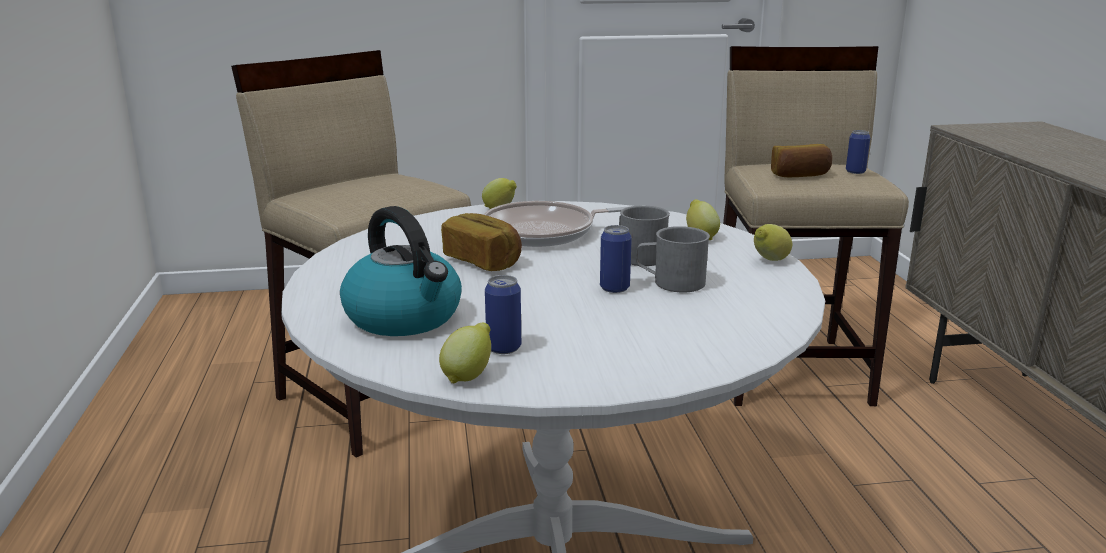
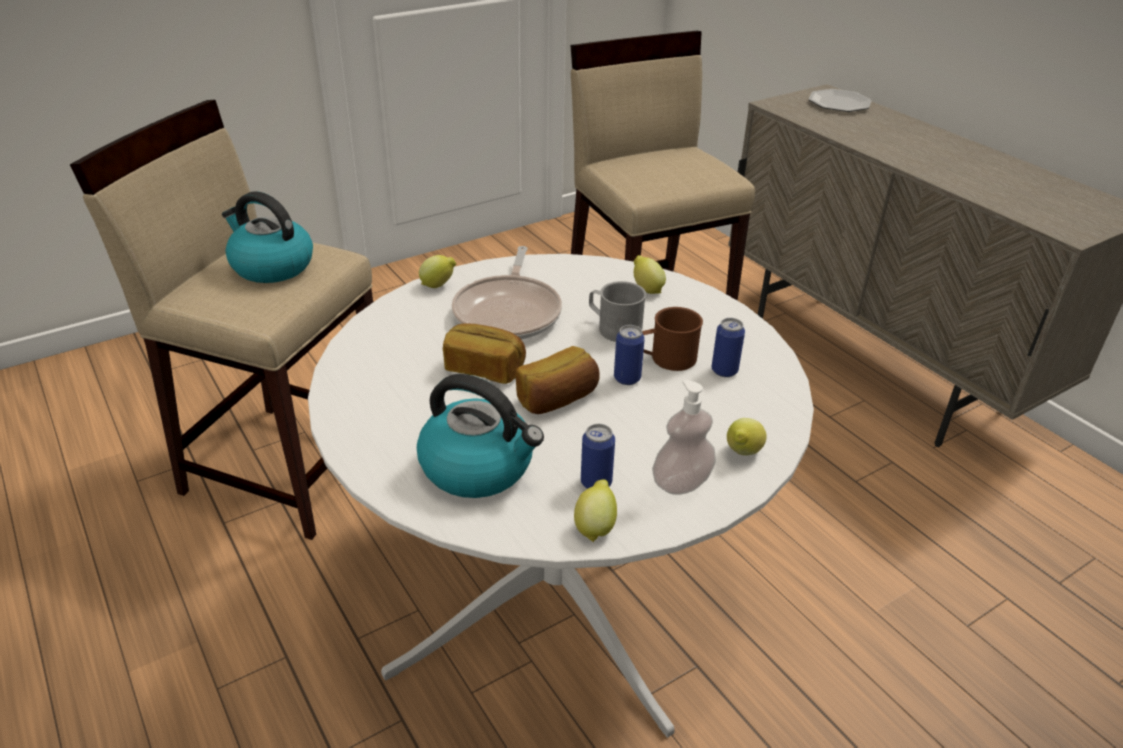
camera: 25 degrees left, 15 degrees up
frying pan [483,201,646,247] -> frying pan turned 45 degrees counterclockwise [452,246,562,340]
grey mug [636,226,710,293] -> brown mug [642,307,703,371]
lemon [754,224,792,261] -> lemon moved to [727,418,767,455]
bread [771,144,832,177] -> bread moved to [516,346,600,414]
can [846,130,870,174] -> can moved to [712,318,745,377]
none -> kettle [222,191,313,283]
none -> soap dispenser [652,380,716,495]
none -> plate [808,89,872,112]

